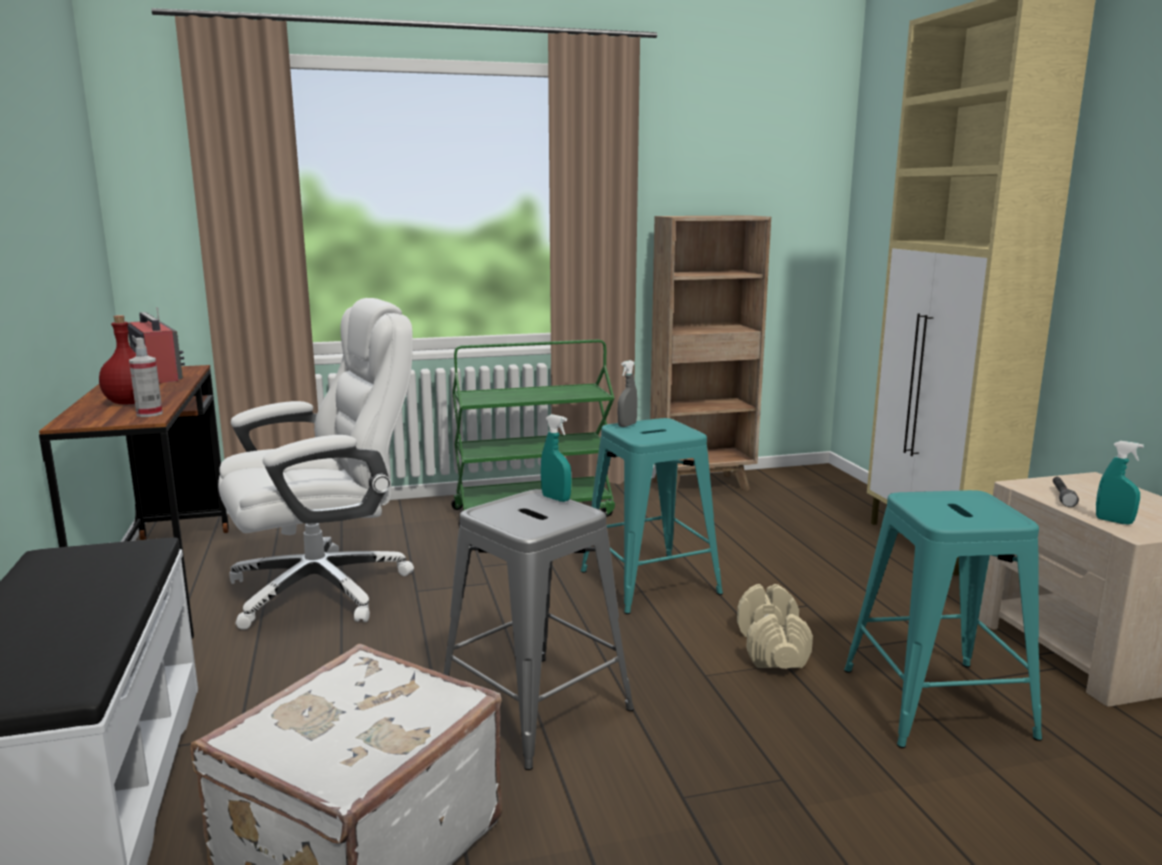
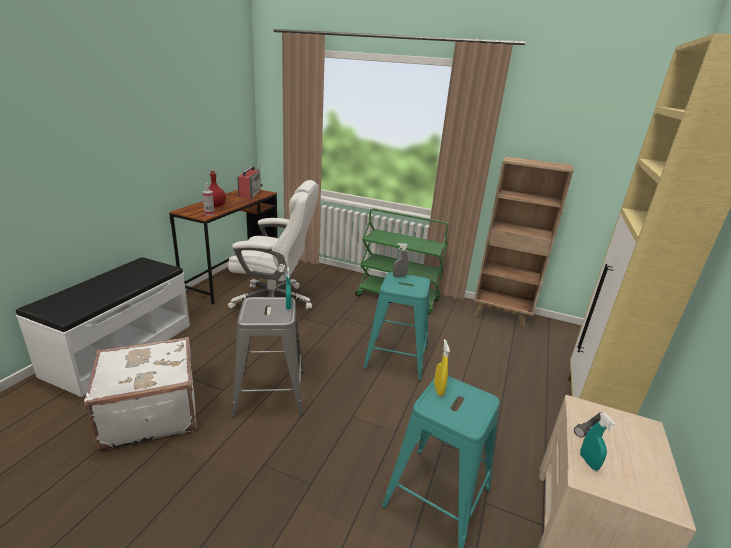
camera: 35 degrees right, 10 degrees up
beige dumbbell [737,584,813,669] -> none
none -> yellow spray bottle [434,339,450,396]

